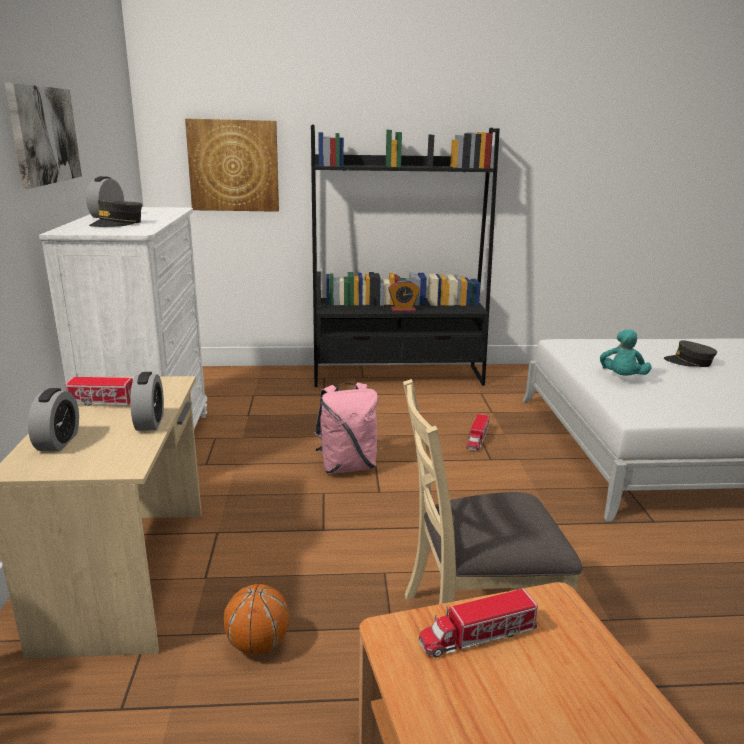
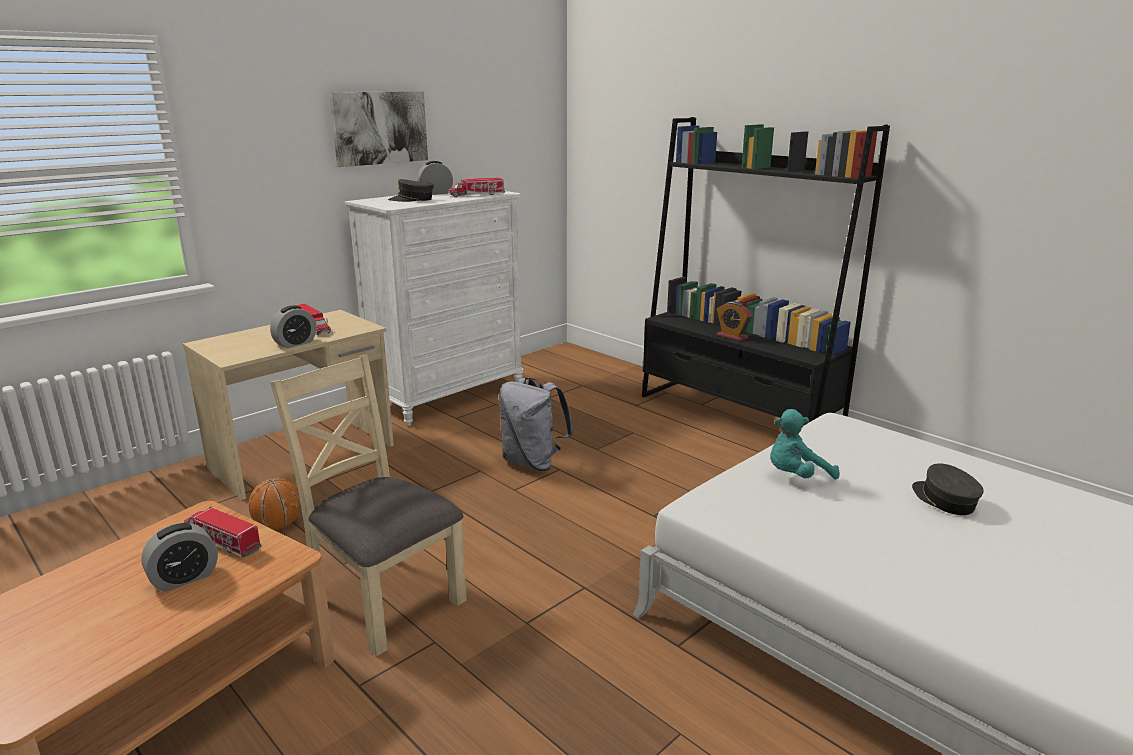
camera: 50 degrees right, 0 degrees up
alarm clock [28,388,79,451] -> alarm clock moved to [141,523,218,592]
picture [185,119,279,212] -> none
pink backpack [315,382,378,473] -> grey backpack [499,377,573,471]
toy truck [466,414,489,451] -> toy truck moved to [448,177,505,197]

